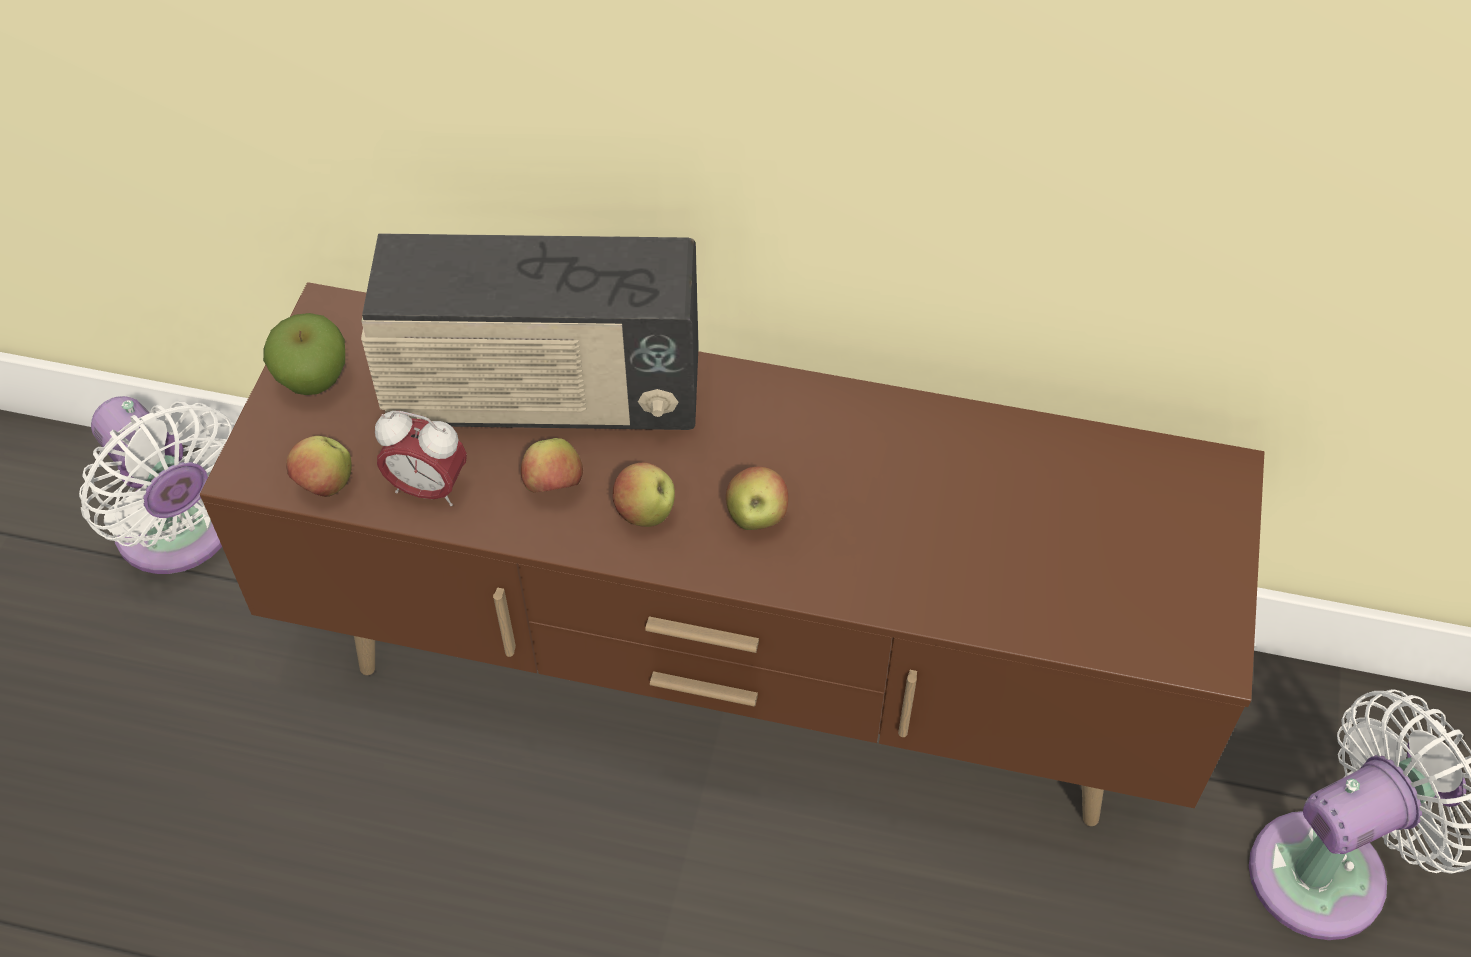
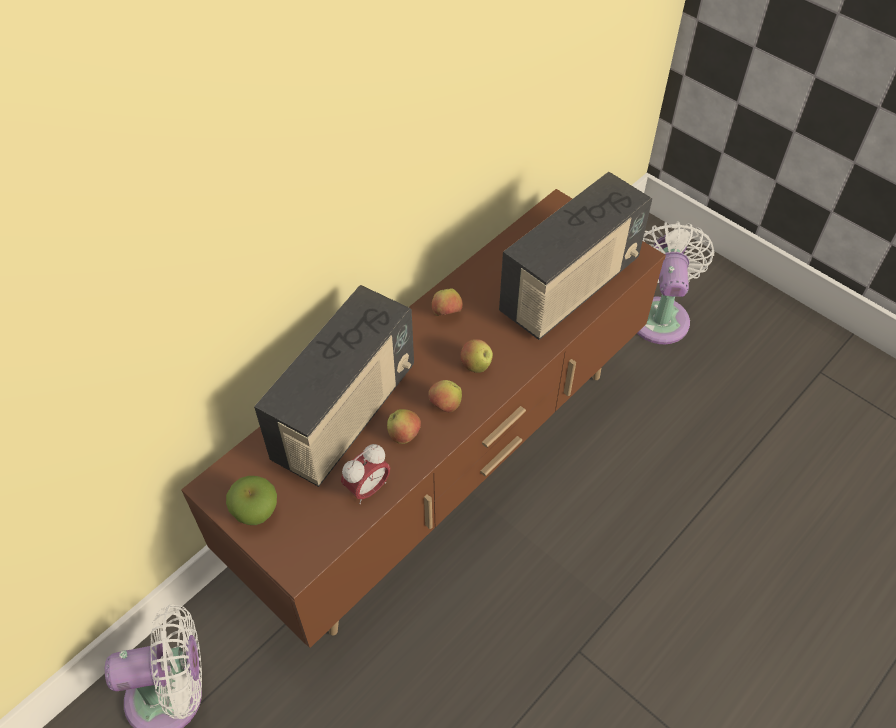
camera: 60 degrees left, 0 degrees up
apple [286,436,352,497] -> apple moved to [432,288,463,316]
none -> radio [499,172,652,340]

